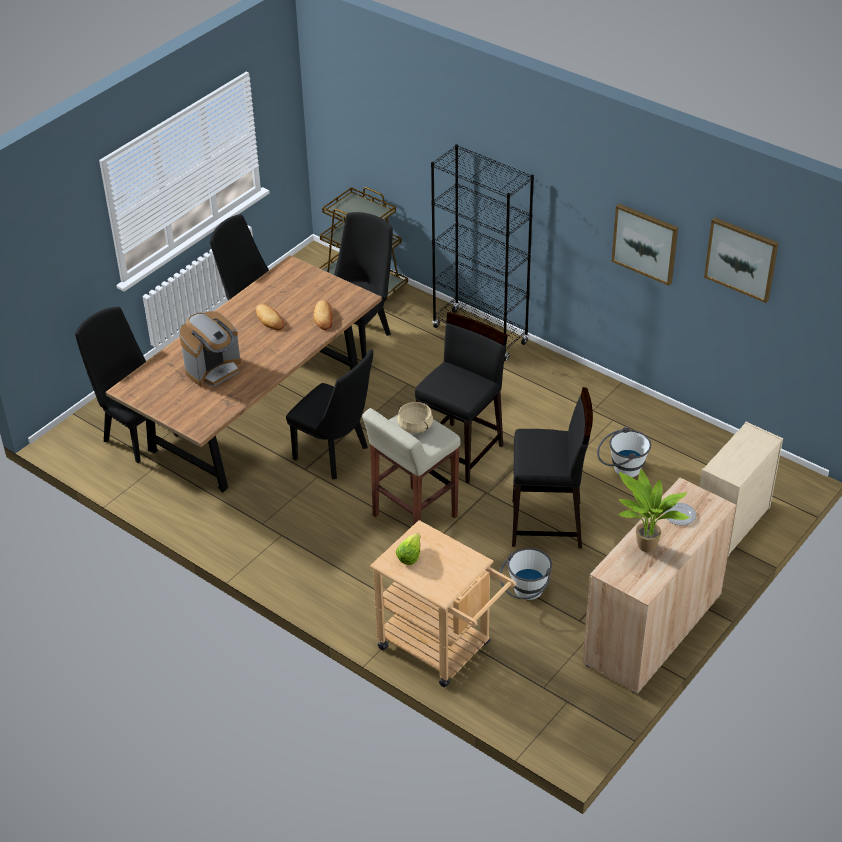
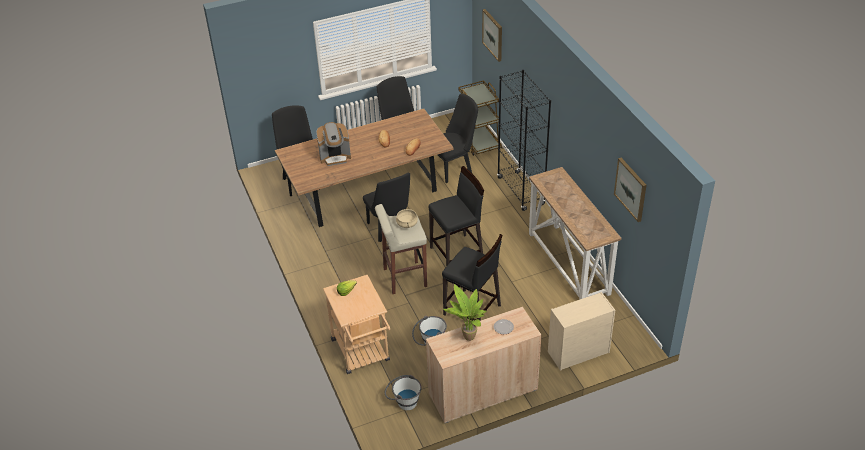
camera: 30 degrees right, 0 degrees up
white bucket [597,427,651,477] -> white bucket moved to [385,375,422,410]
picture [611,204,678,286] -> picture moved to [482,9,502,62]
none -> console table [529,167,622,300]

